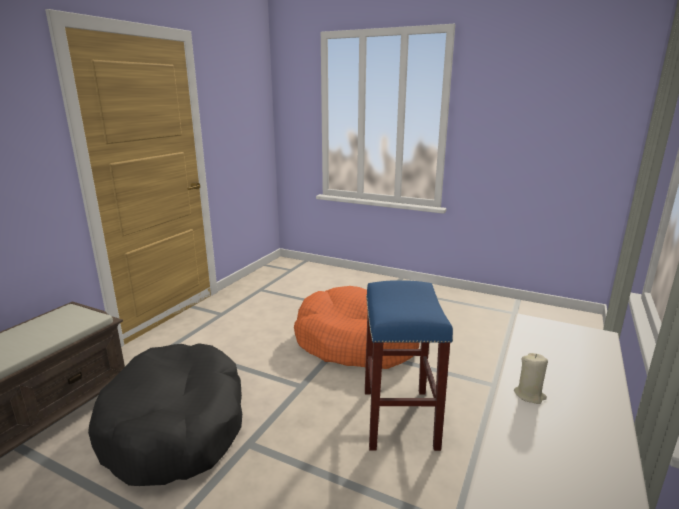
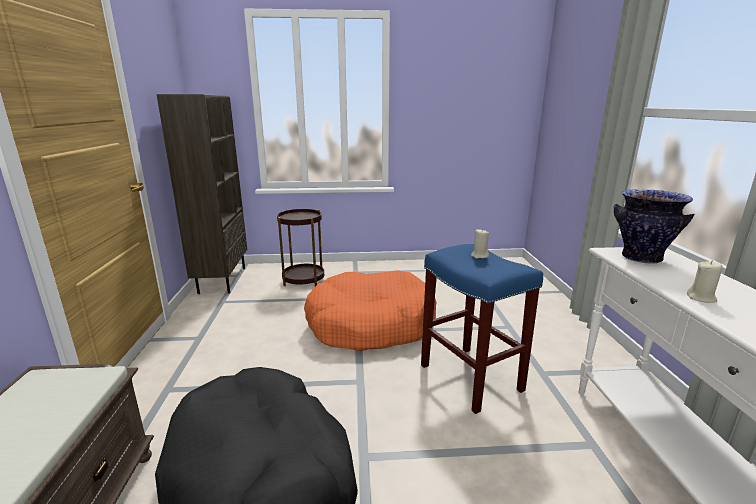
camera: 30 degrees left, 0 degrees up
none -> brown bookcase [156,94,247,294]
none -> brown side table [277,209,324,286]
none -> beige candle [471,229,489,259]
none -> vase [614,189,695,264]

